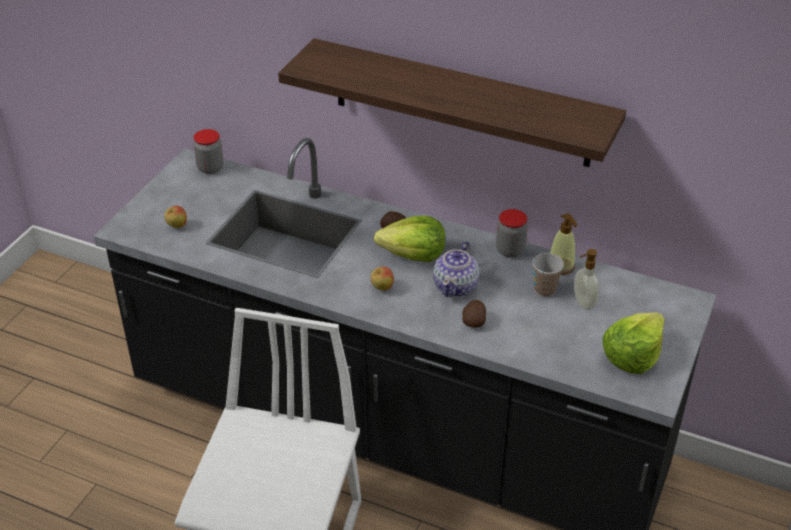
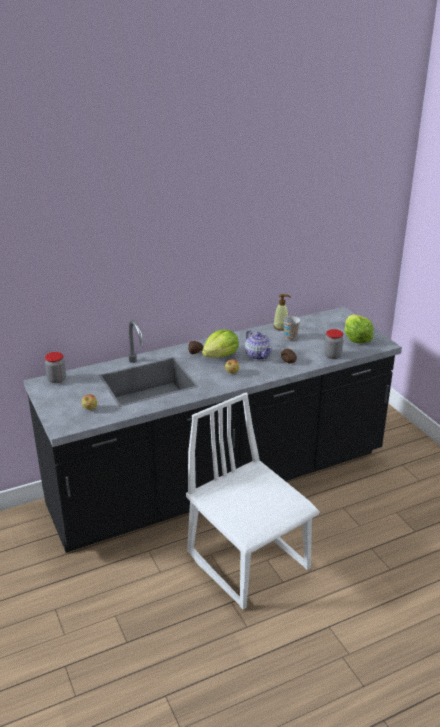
camera: 50 degrees left, 10 degrees down
shelf [278,38,626,167] -> none
jar [496,209,528,258] -> jar moved to [324,329,344,359]
soap dispenser [574,249,600,310] -> none

